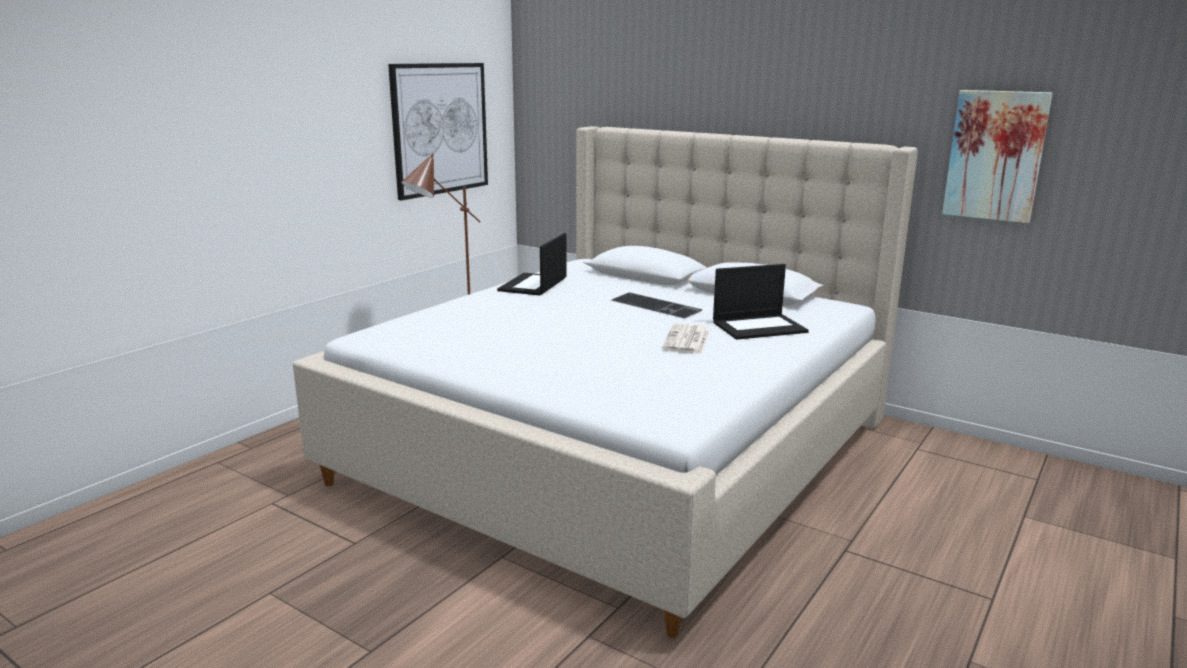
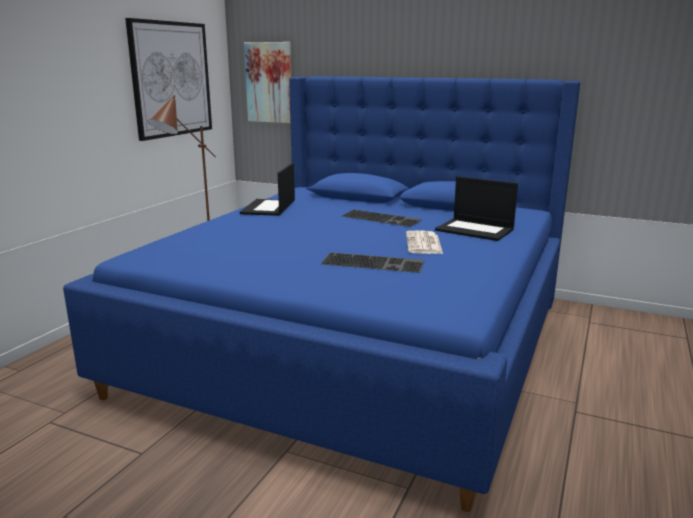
camera: 10 degrees left, 0 degrees up
beige bed [293,126,918,638] -> blue bed [63,76,580,512]
laptop [713,264,809,340] -> laptop turned 60 degrees clockwise [435,176,518,241]
picture [942,90,1052,223] -> picture moved to [244,42,291,123]
none -> keyboard [321,252,424,273]

